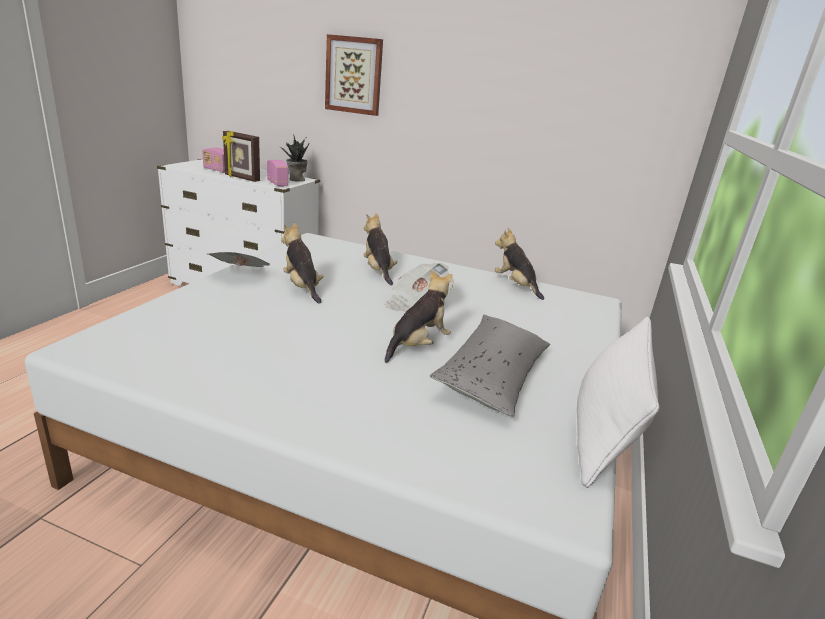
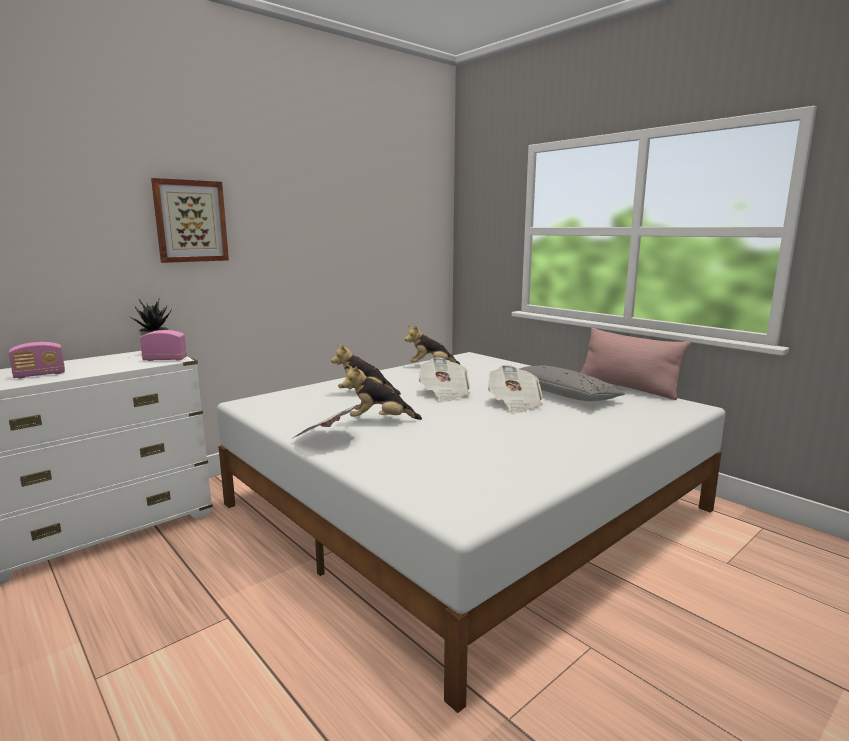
camera: 60 degrees left, 10 degrees down
picture frame [222,131,260,182] -> none
plush toy [385,270,453,363] -> newspaper [488,365,543,413]
white pillow [577,317,660,488] -> pink pillow [580,328,691,400]

